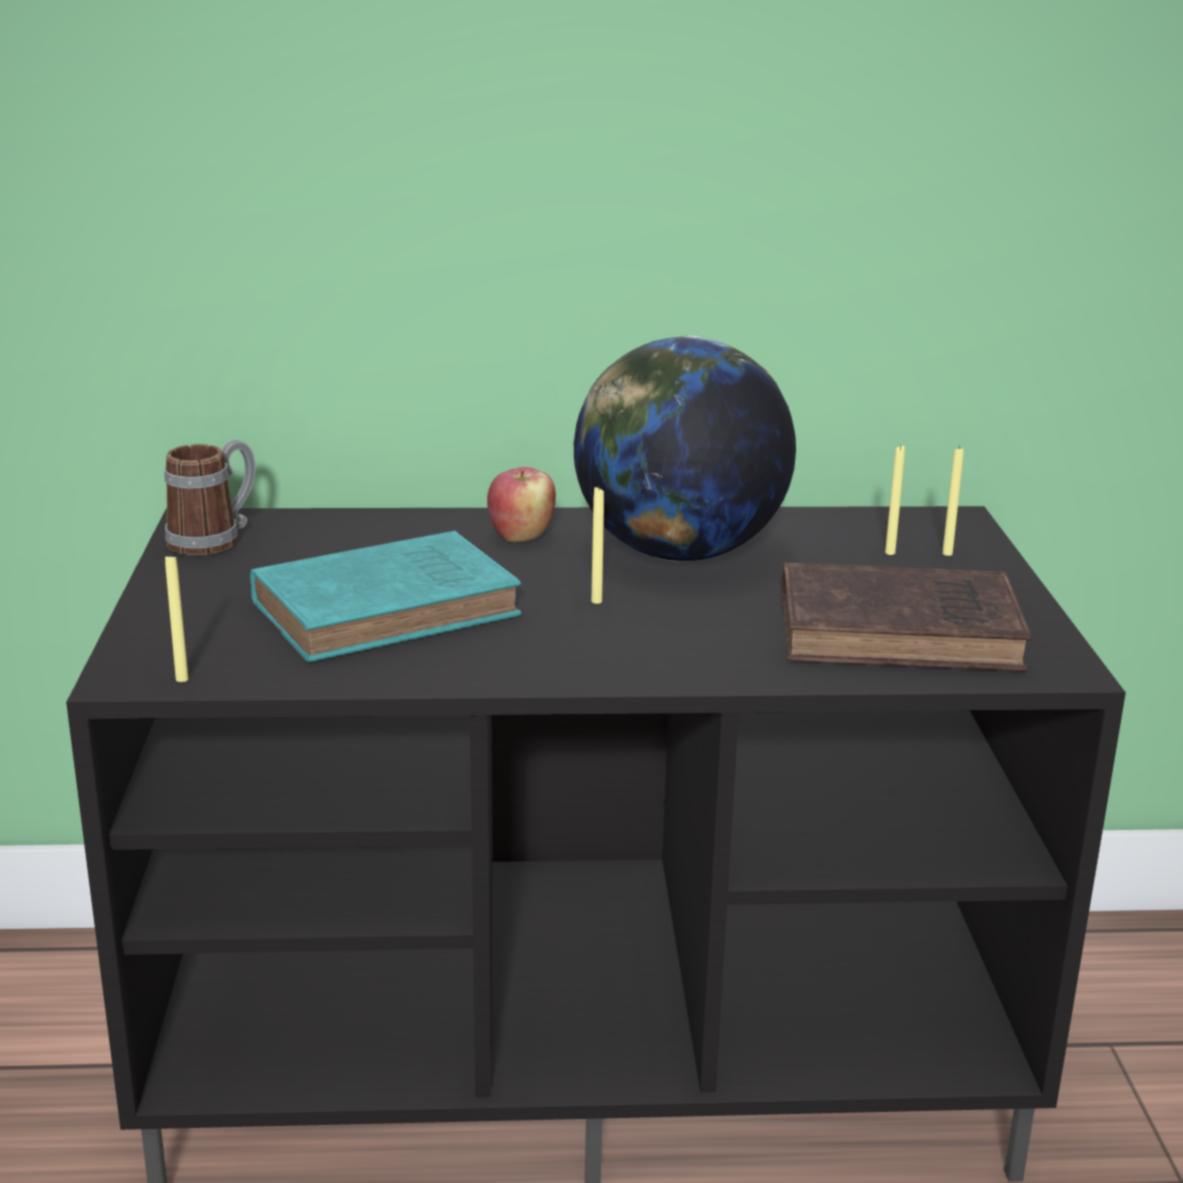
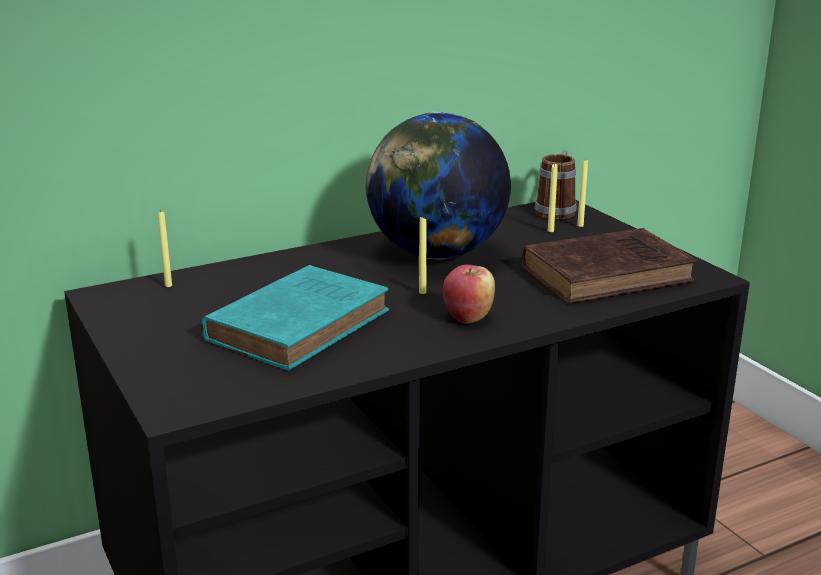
camera: 25 degrees left, 0 degrees up
mug [165,440,256,555] -> mug moved to [535,150,577,219]
yellow candle [165,553,188,682] -> yellow candle moved to [158,210,172,287]
apple [487,467,556,543] -> apple moved to [443,264,495,324]

